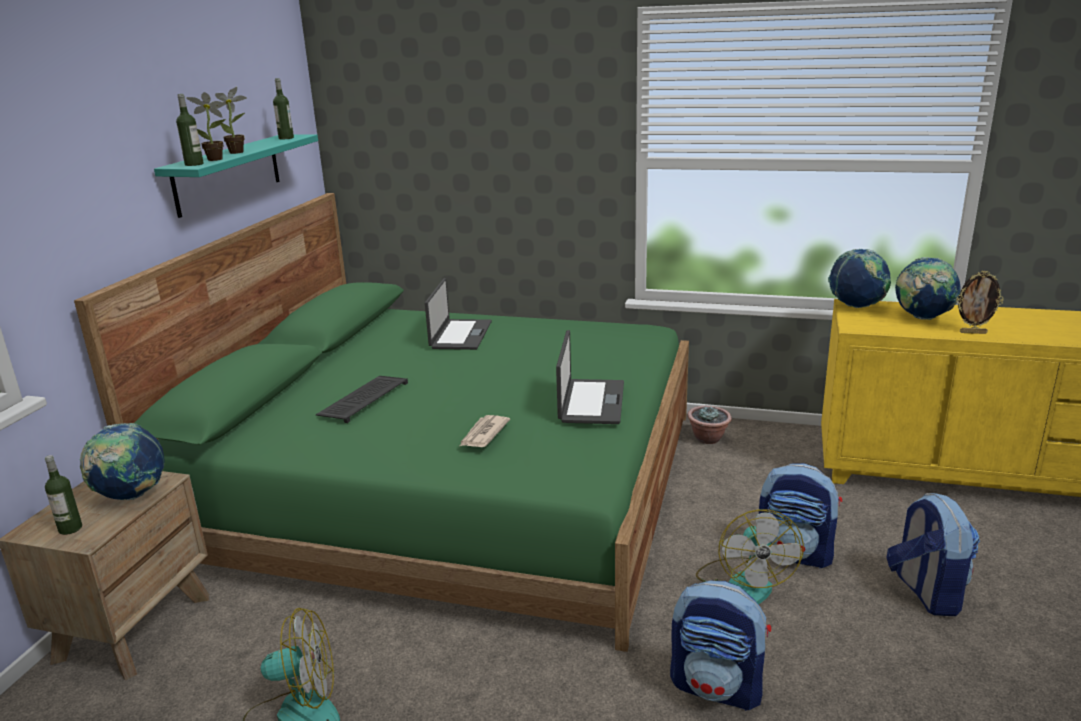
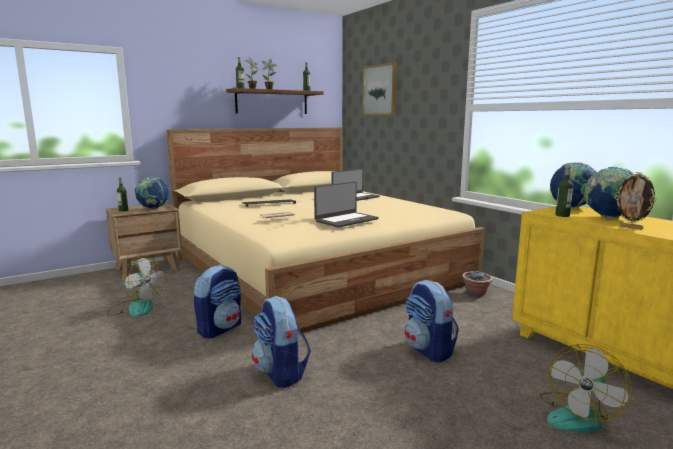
camera: 40 degrees right, 10 degrees down
green bed [74,193,689,652] -> beige bed [166,127,485,334]
turquoise shelf [154,134,318,218] -> brown shelf [226,88,324,114]
fan [696,509,804,604] -> fan moved to [540,344,632,433]
backpack [887,493,980,616] -> backpack moved to [193,265,241,338]
none -> picture [363,62,397,115]
none -> bottle [555,166,573,217]

